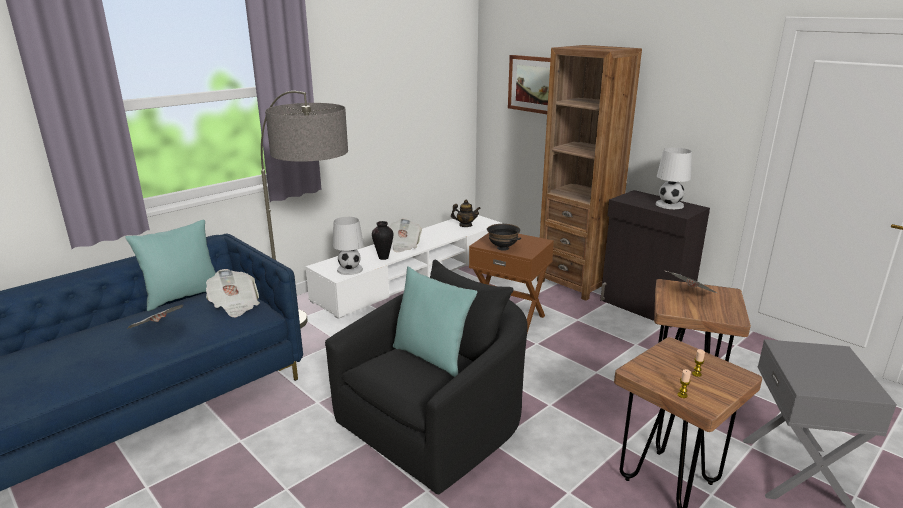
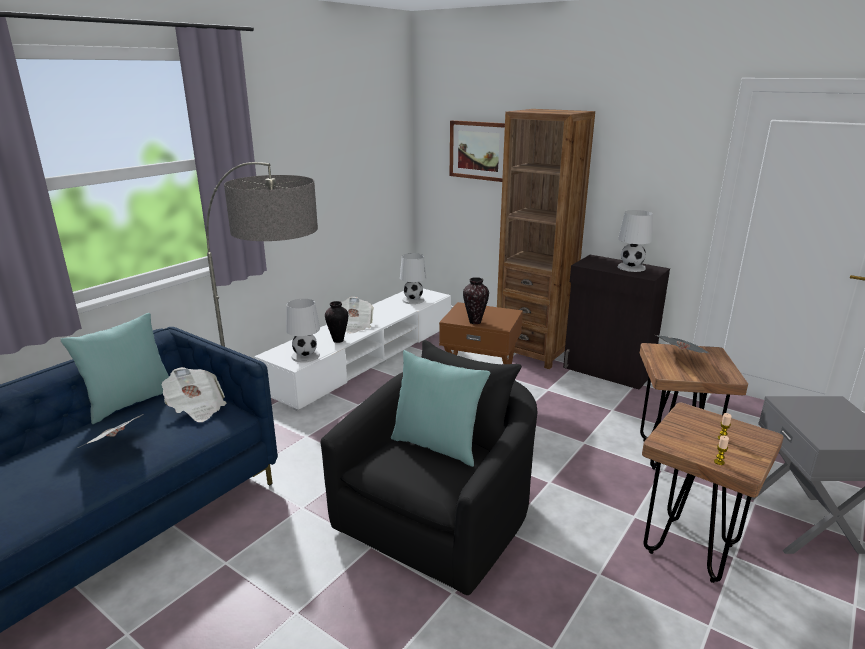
camera: 10 degrees left, 0 degrees up
teapot [451,200,481,227] -> white table lamp [400,253,427,304]
black bowl [487,224,521,251] -> vase [463,277,489,324]

